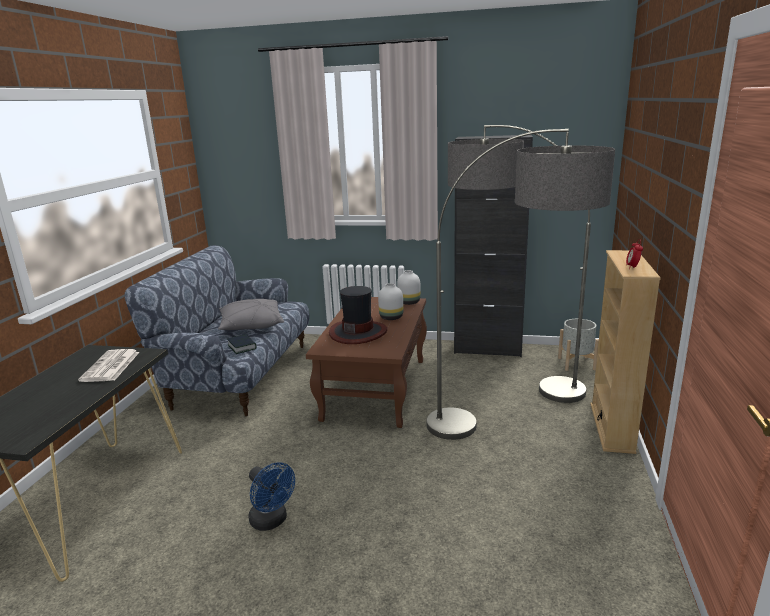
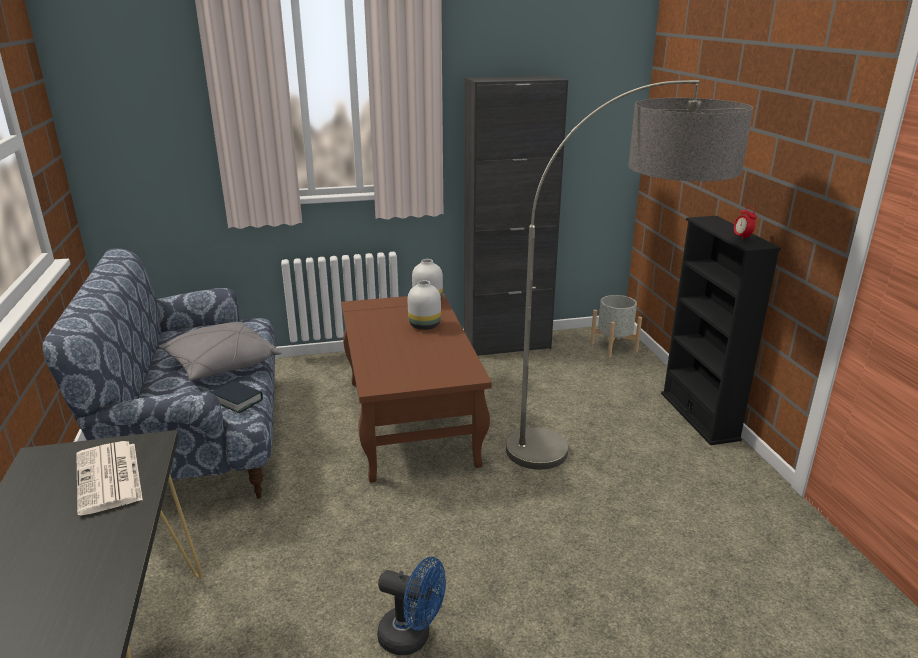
camera: 25 degrees left, 5 degrees up
hat [329,286,387,344] -> none
floor lamp [448,125,591,403] -> none
beige bookcase [590,250,661,454] -> black bookcase [661,216,781,445]

